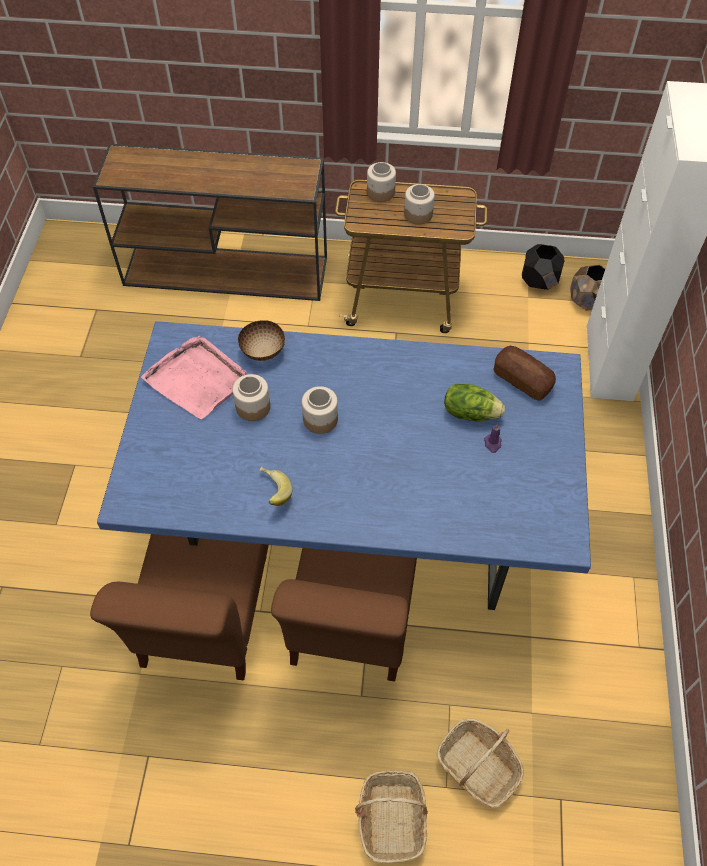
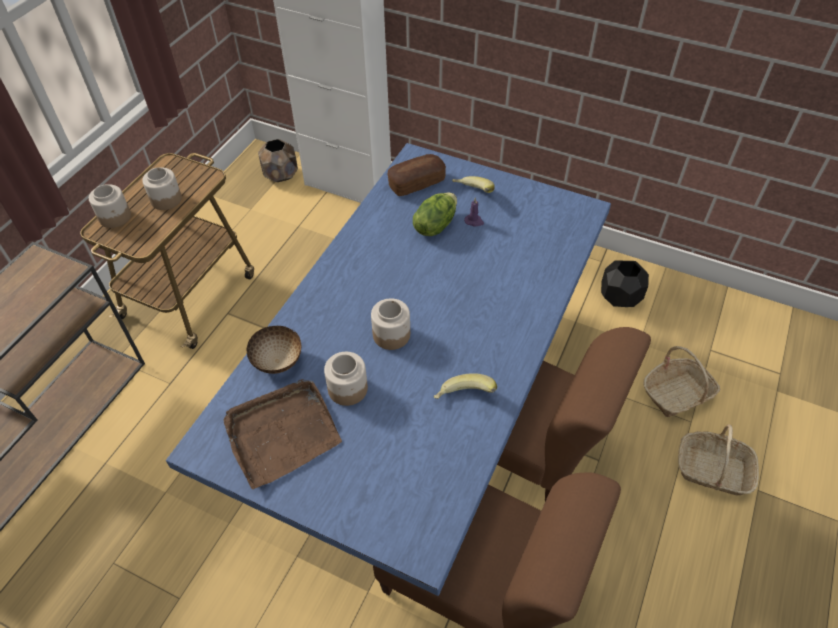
camera: 70 degrees left, 5 degrees down
pink tray [141,336,247,419] -> brown tray [223,379,342,489]
black planter [522,244,565,290] -> black planter moved to [601,260,649,307]
none -> banana [452,176,495,193]

